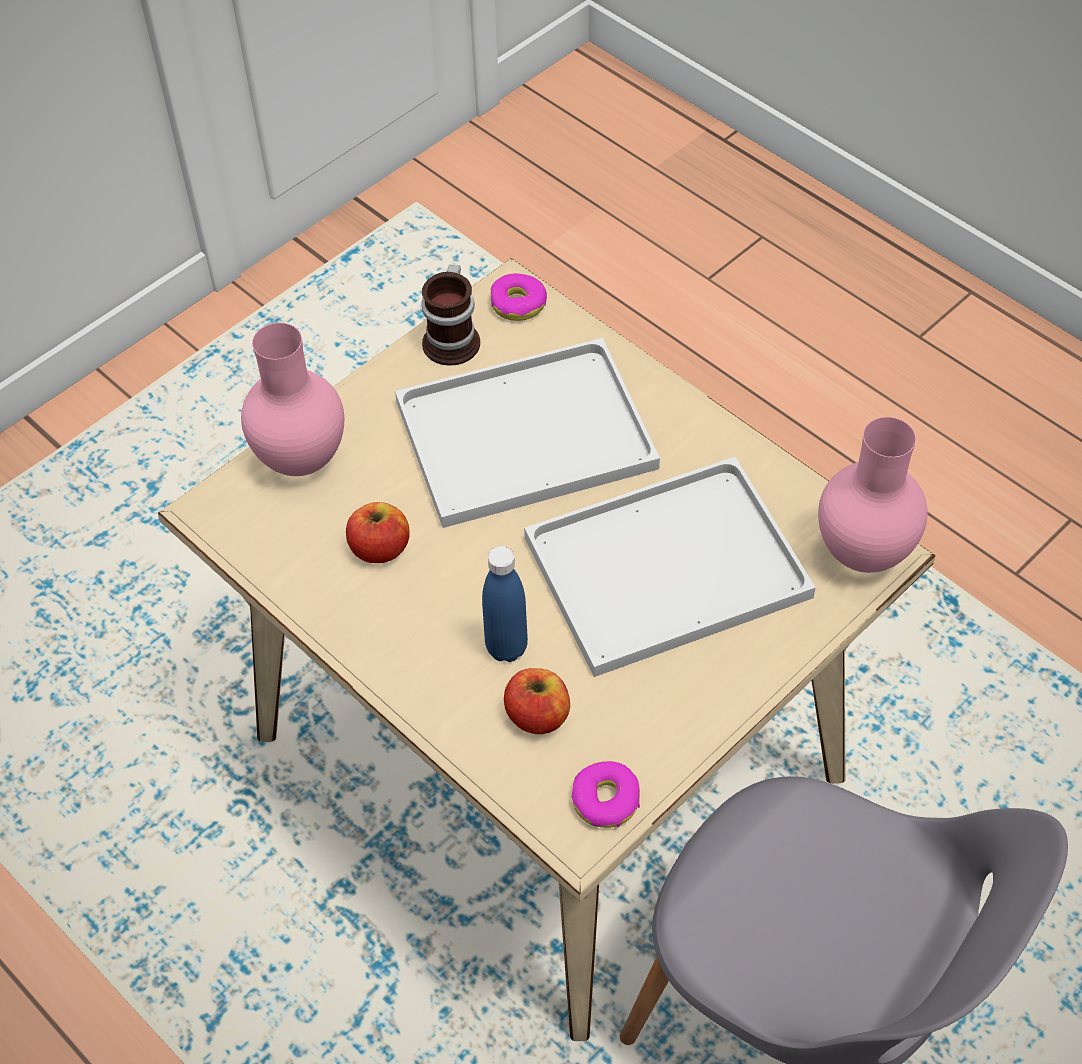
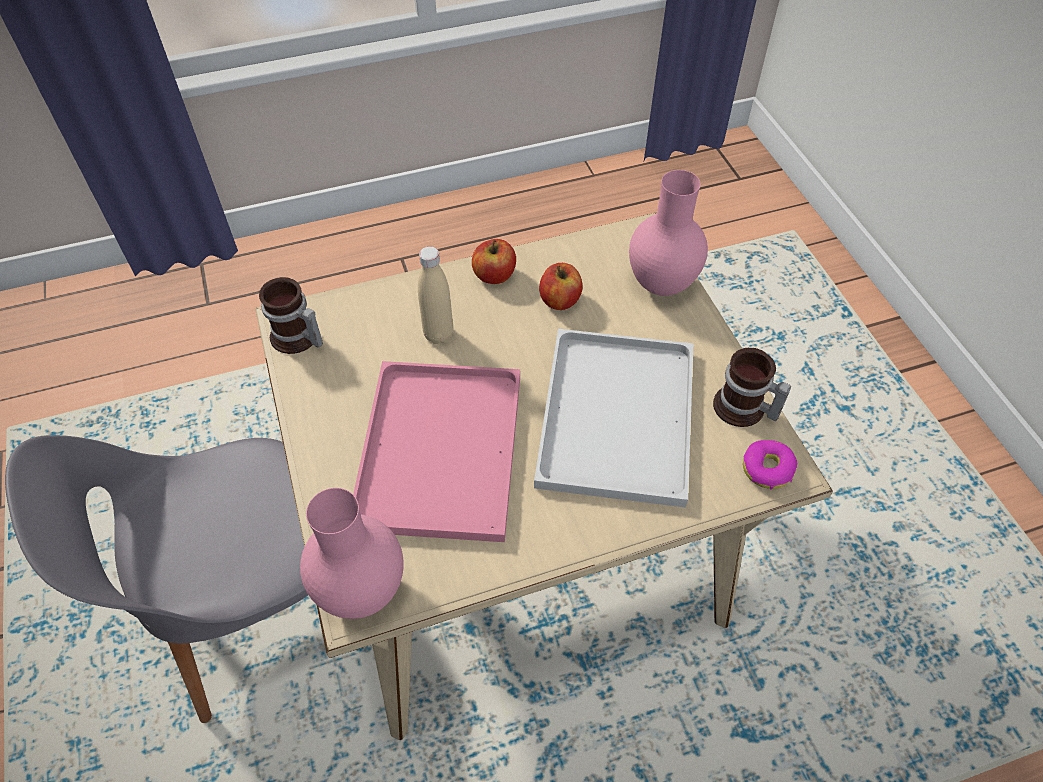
camera: 115 degrees right, 0 degrees up
blue bottle [482,546,528,662] -> beige bottle [418,246,454,344]
apple [504,668,570,734] -> apple moved to [472,239,516,284]
white tray [524,457,816,677] -> pink tray [353,361,520,542]
donut [572,761,640,828] -> mug [259,277,323,354]

